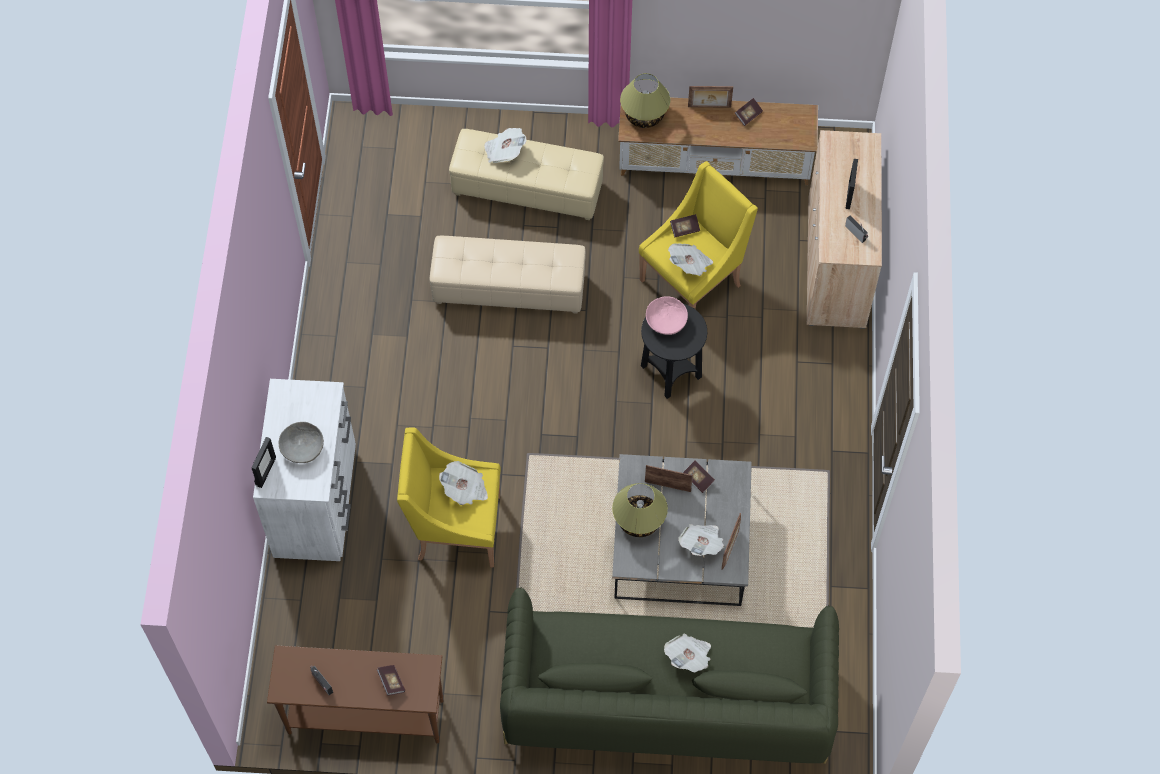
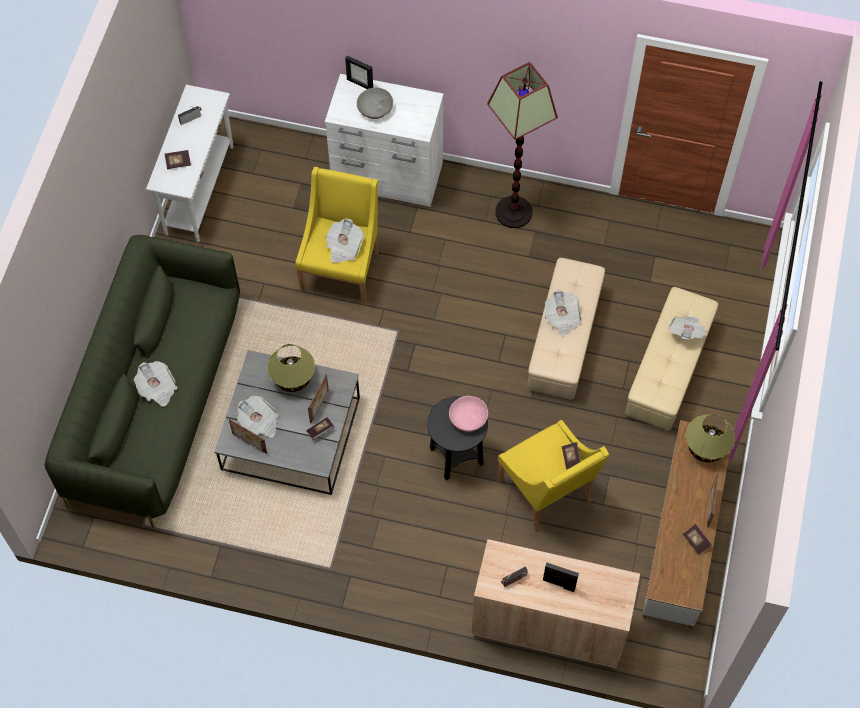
camera: 100 degrees right, 0 degrees up
brown console table [267,645,443,743] -> white console table [146,85,233,242]
newspaper [668,243,713,276] -> newspaper moved to [545,290,582,337]
none -> floor lamp [487,62,558,228]

